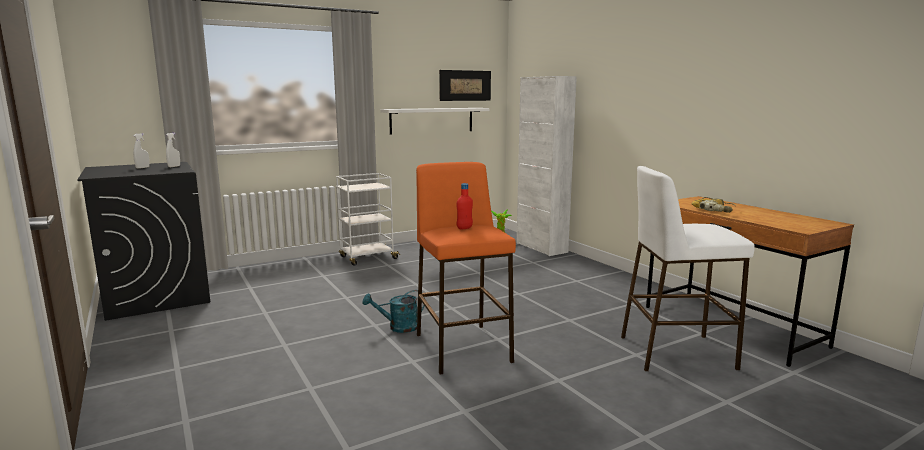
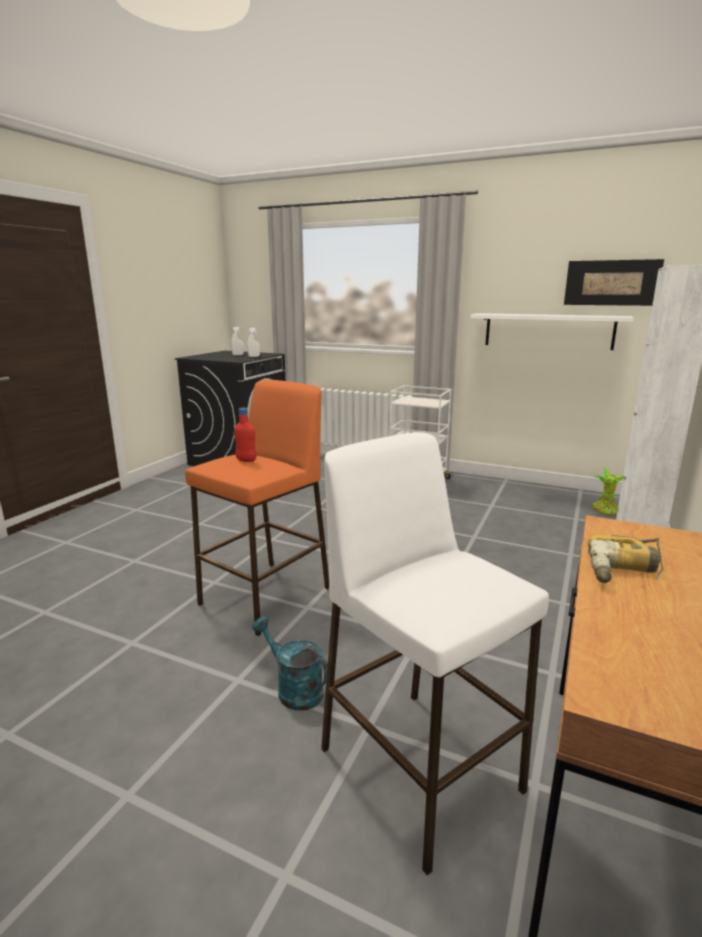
camera: 55 degrees right, 5 degrees up
turquoise watering can [362,290,425,333] -> turquoise watering can moved to [252,616,328,711]

